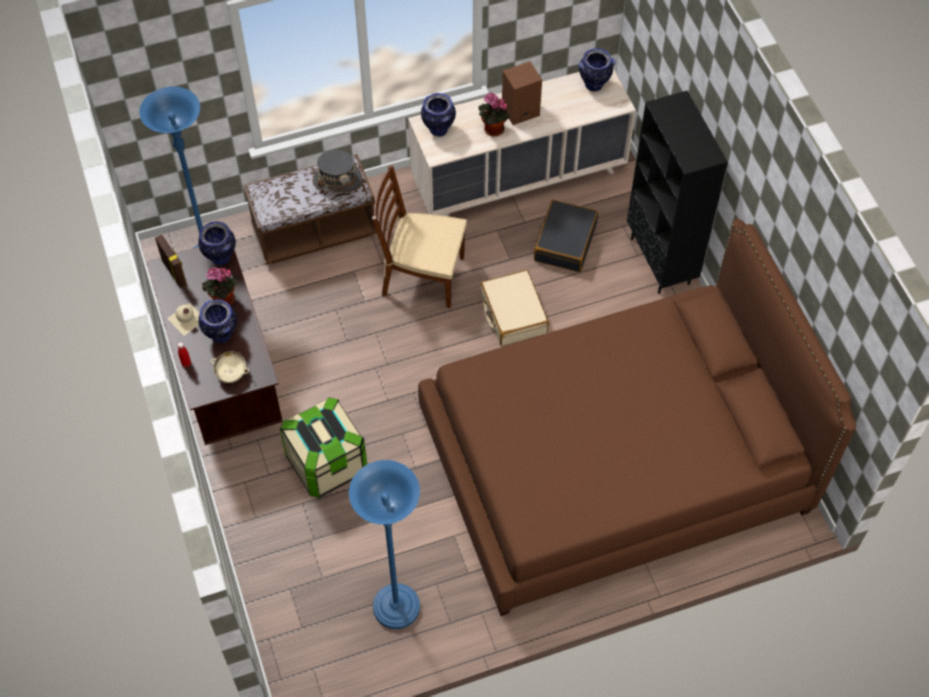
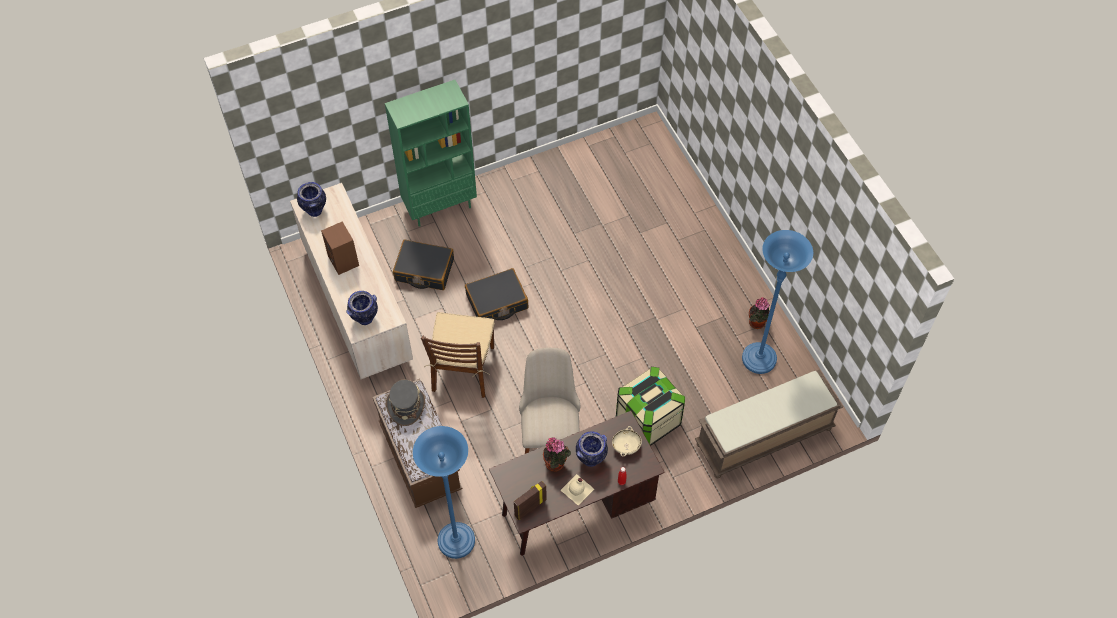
camera: 95 degrees left, 0 degrees up
vase [198,222,236,266] -> none
brown bed [418,219,856,616] -> none
potted plant [478,92,510,137] -> potted plant moved to [749,297,770,329]
beige suitcase [480,270,549,346] -> black suitcase [465,268,528,320]
black bookcase [627,91,728,294] -> green bookcase [385,80,477,227]
none -> beige chair [519,348,581,454]
none -> brown bench [695,370,843,478]

